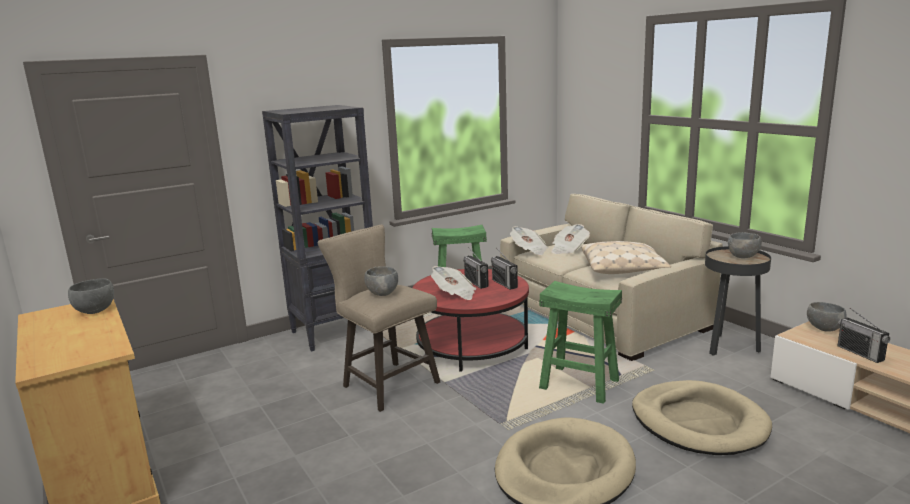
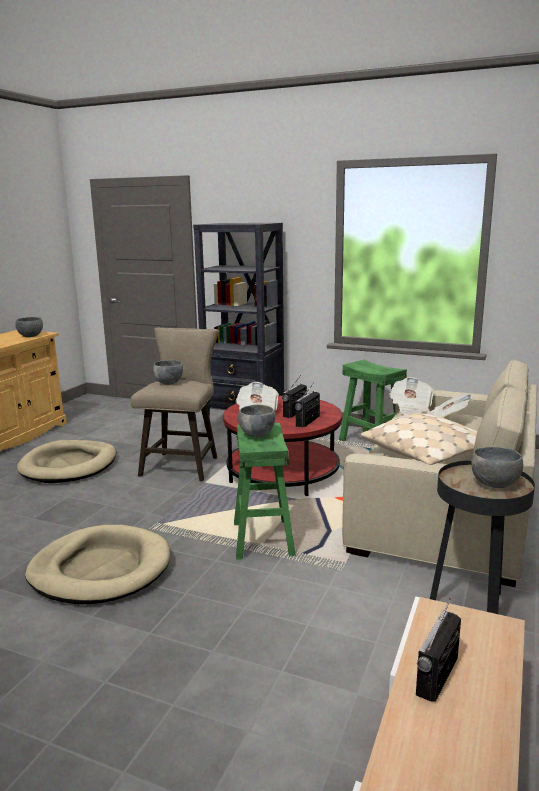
camera: 55 degrees right, 0 degrees up
beige dog bed [632,380,772,455] -> beige dog bed moved to [17,440,116,483]
grey bowl [807,302,846,332] -> grey bowl moved to [238,404,275,437]

